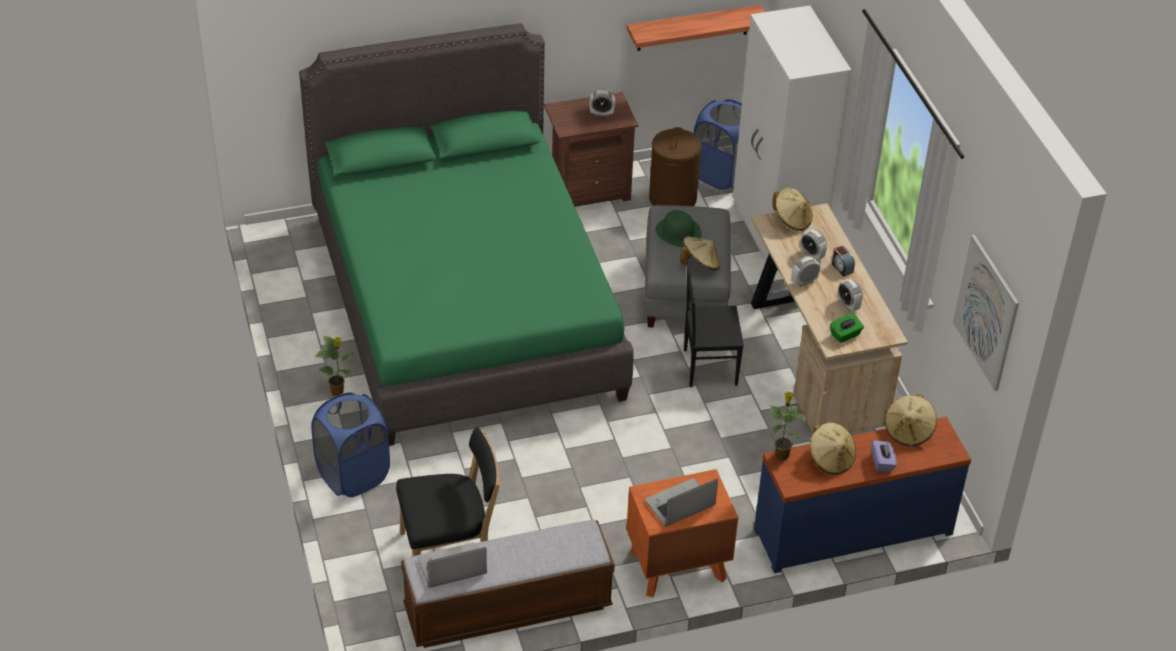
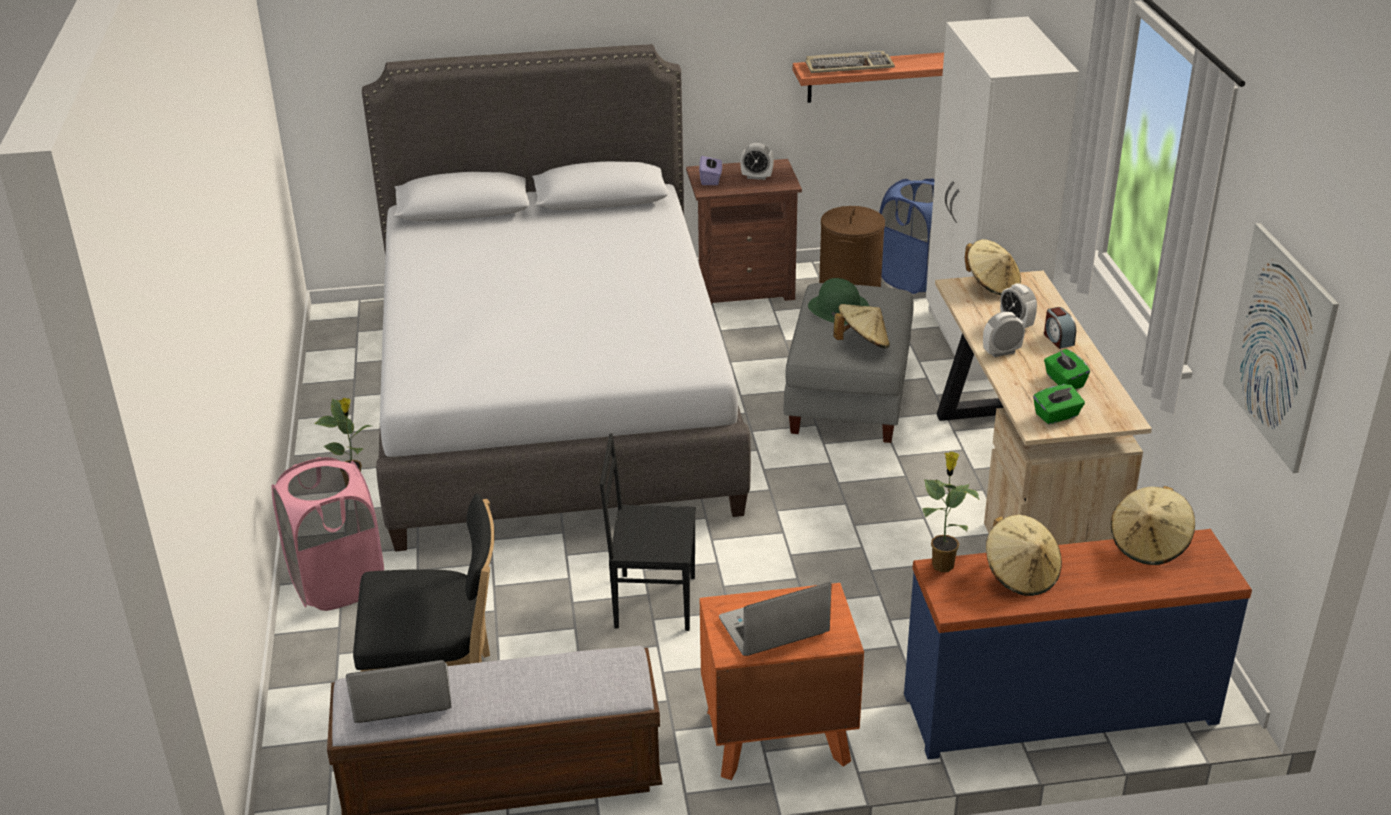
camera: 10 degrees right, 10 degrees down
green bed [299,23,634,446] -> grey bed [362,44,751,552]
blue laundry basket [311,392,390,497] -> pink laundry basket [271,457,384,611]
black chair [684,266,744,387] -> black chair moved to [600,433,696,631]
alarm clock [838,279,863,312] -> green tissue box [1044,349,1090,389]
purple tissue box [872,440,897,472] -> purple tissue box moved to [699,154,722,185]
none -> keyboard [805,51,895,73]

